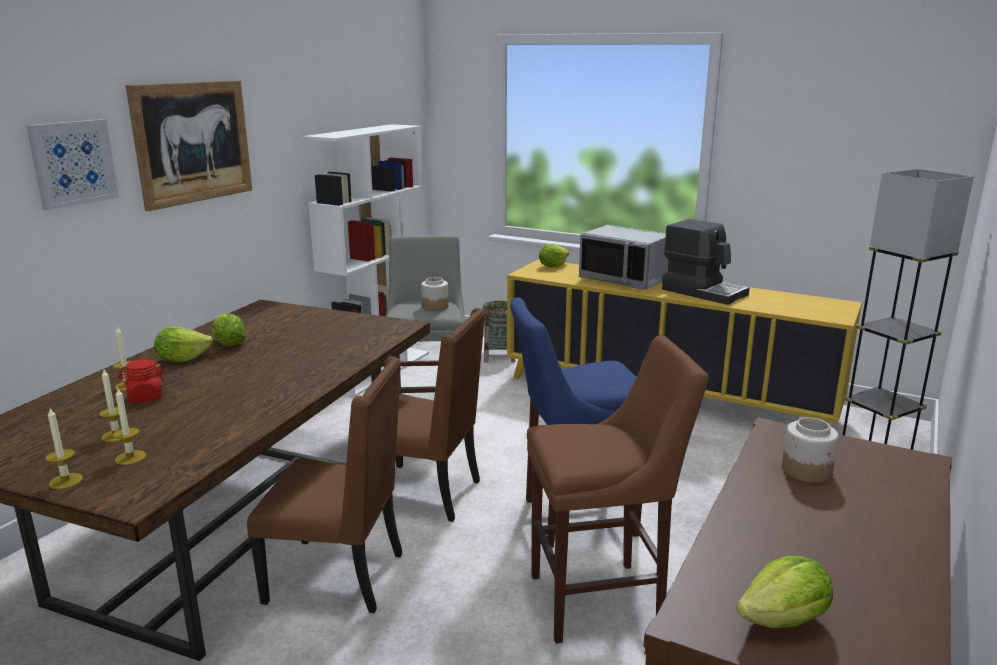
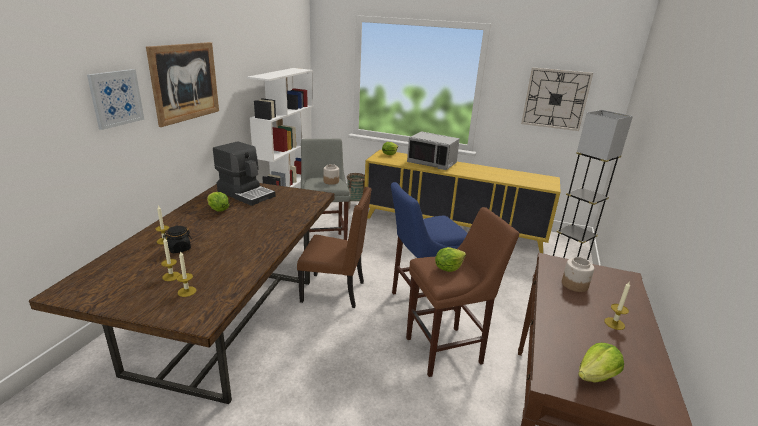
camera: 10 degrees left, 5 degrees up
candle [45,408,83,489] -> candle moved to [604,282,630,330]
red jar [118,359,165,403] -> black jar [163,226,192,253]
lettuce [154,327,213,362] -> lettuce moved to [435,247,466,272]
brown chair [247,356,402,613] -> none
coffee machine [662,219,750,305] -> coffee machine moved to [213,141,276,206]
none -> wall clock [521,67,593,131]

